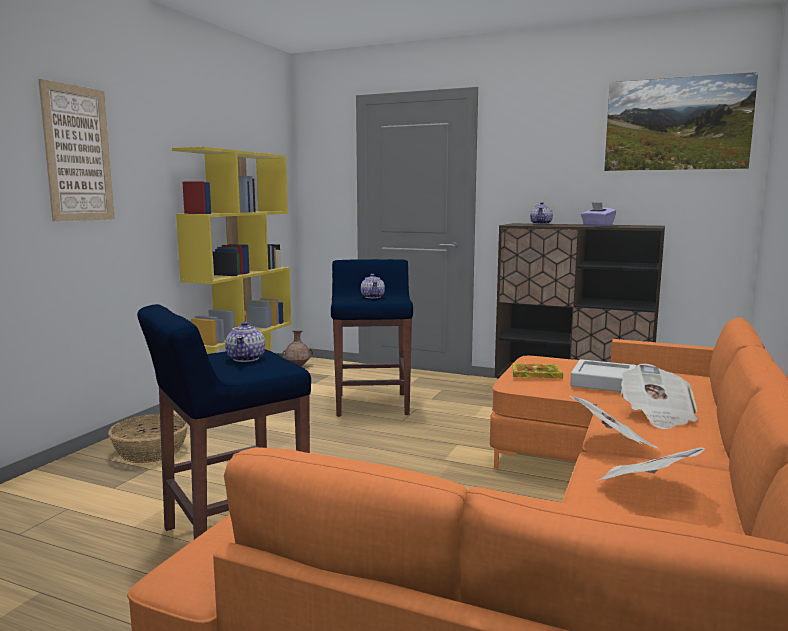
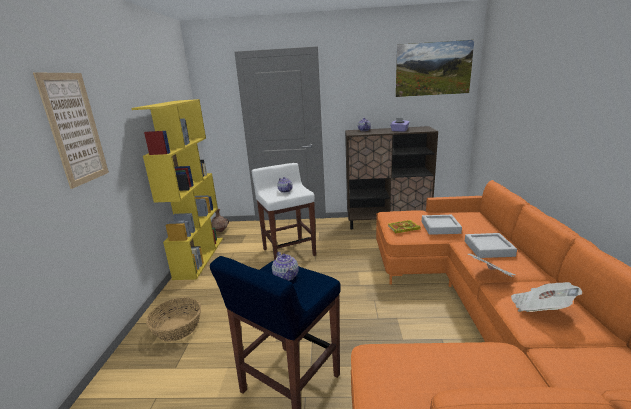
camera: 20 degrees left, 10 degrees up
blue stool [331,259,413,417] -> white stool [252,163,316,260]
newspaper [621,364,698,429] -> grey tray [465,233,517,258]

